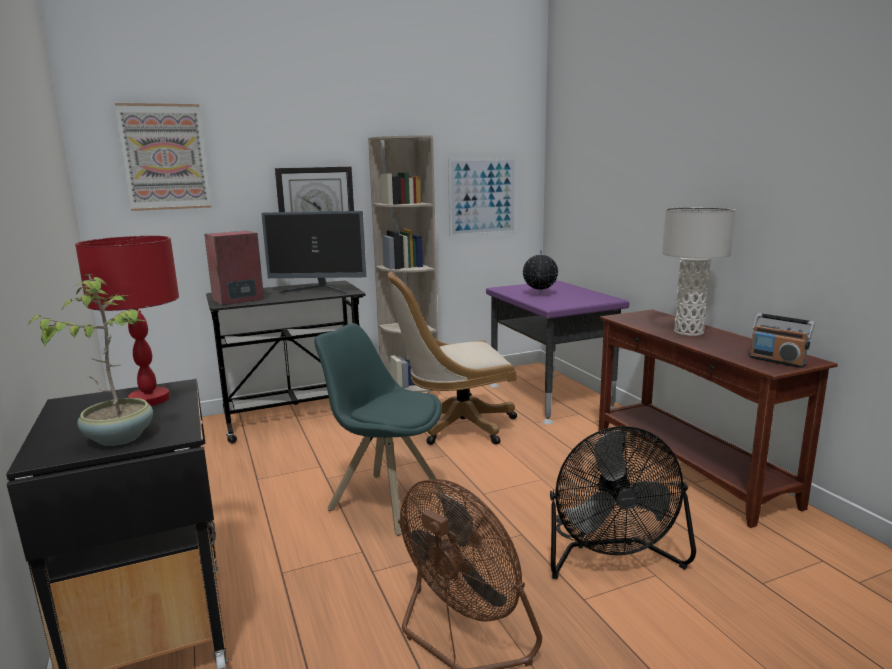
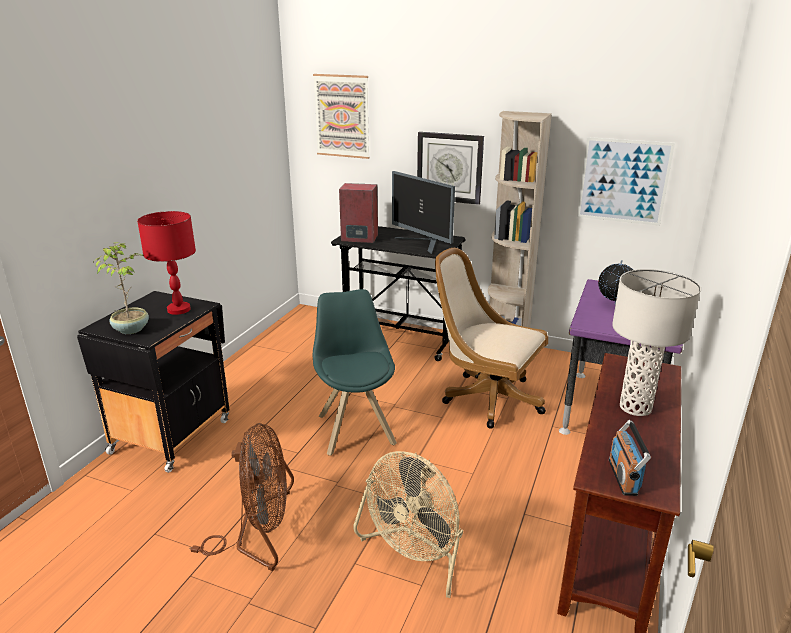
camera: 45 degrees right, 10 degrees up
black fan [550,426,696,579] -> beige fan [353,451,463,598]

